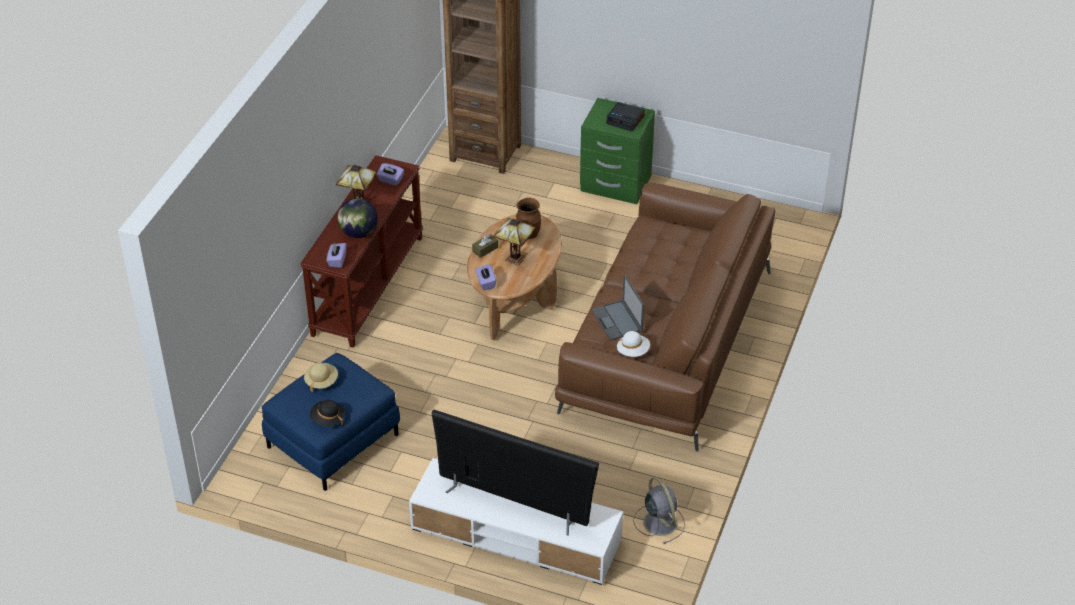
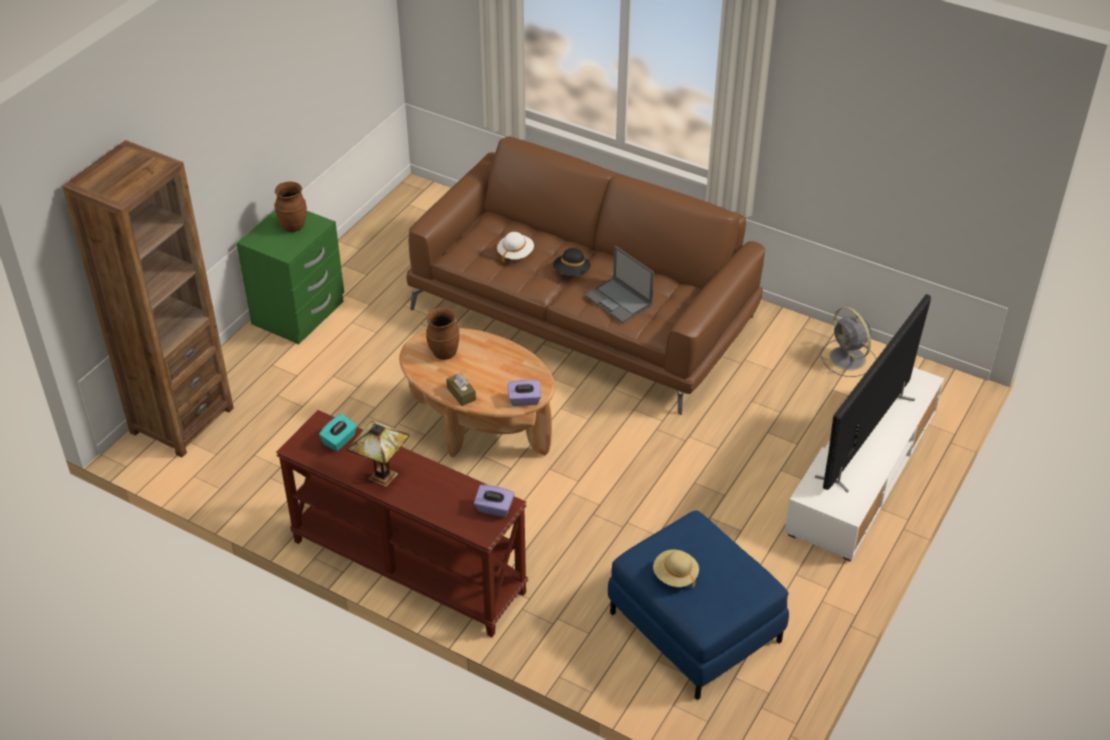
camera: 80 degrees left, 0 degrees up
black hat [310,400,345,427] -> black hat moved to [553,248,591,276]
globe [338,198,378,238] -> none
purple tissue box [376,163,404,186] -> turquoise tissue box [319,414,357,451]
table lamp [494,218,536,266] -> none
laptop [592,275,644,341] -> laptop turned 60 degrees clockwise [585,246,654,323]
alarm clock [606,102,645,131] -> brown vase [274,181,307,232]
white hat [617,331,650,357] -> white hat moved to [497,232,534,263]
grey fan [633,477,685,544] -> grey fan turned 105 degrees counterclockwise [821,307,876,377]

